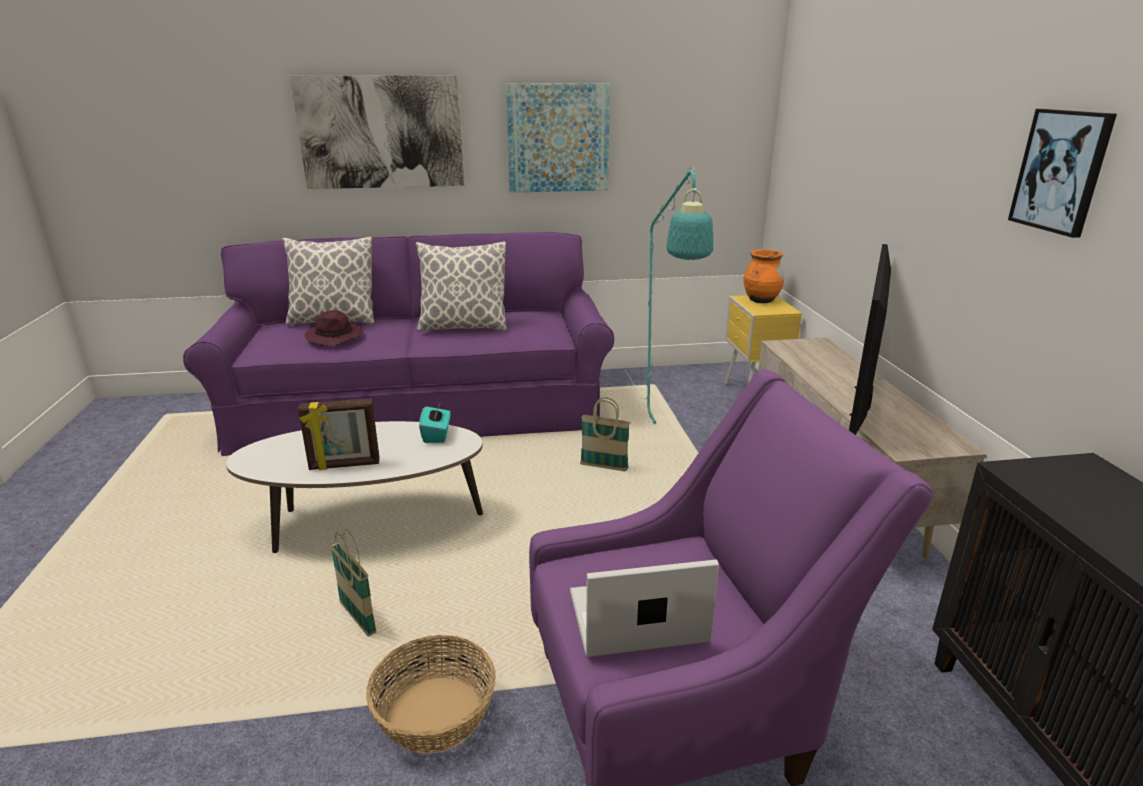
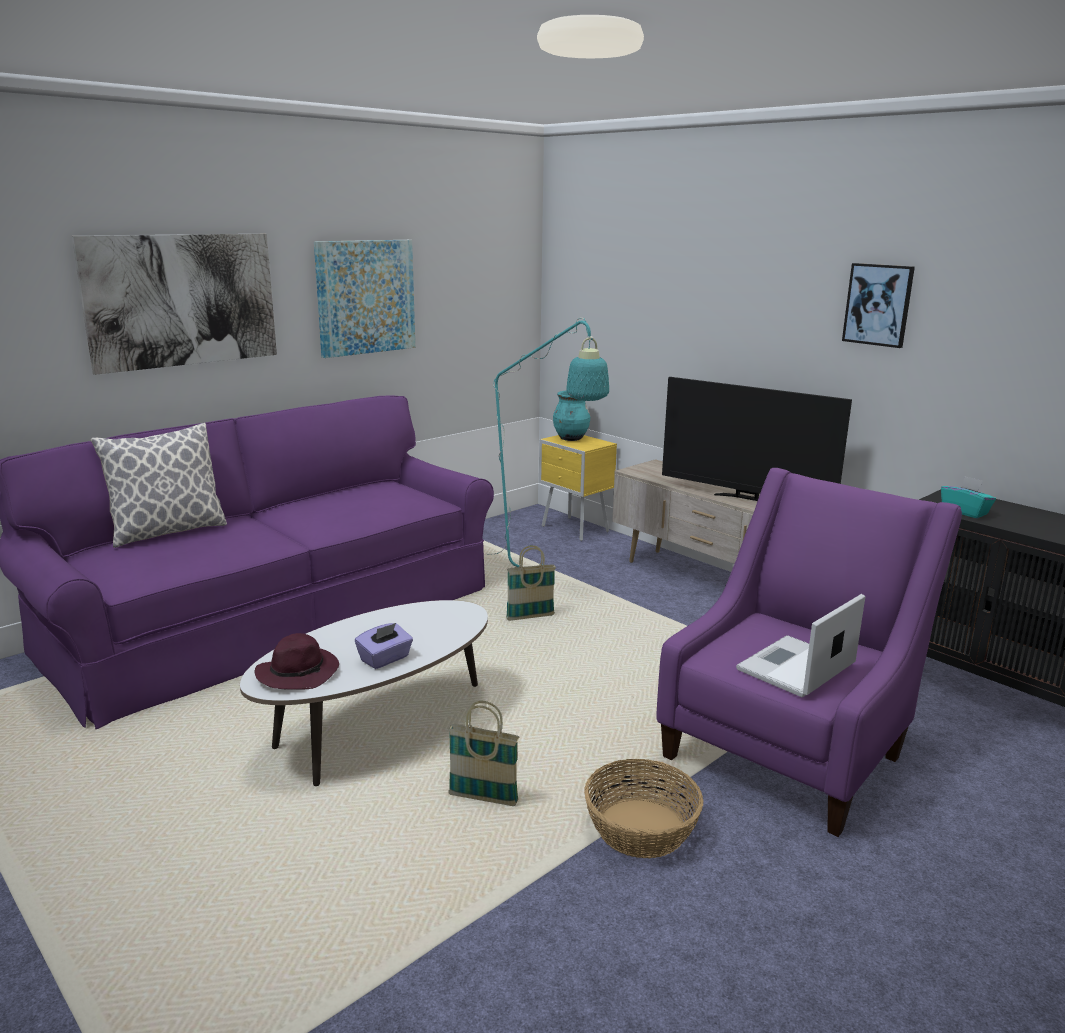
camera: 35 degrees left, 5 degrees down
picture frame [298,398,380,470] -> purple tissue box [355,623,413,669]
purple hat [304,310,363,346] -> purple hat moved to [255,633,339,690]
pillow [416,242,507,332] -> none
turquoise tissue box [419,403,451,443] -> turquoise tissue box moved to [941,476,996,518]
orange vase [743,249,784,303] -> turquoise vase [553,391,590,441]
television [849,244,891,435] -> television turned 45 degrees counterclockwise [662,377,852,501]

